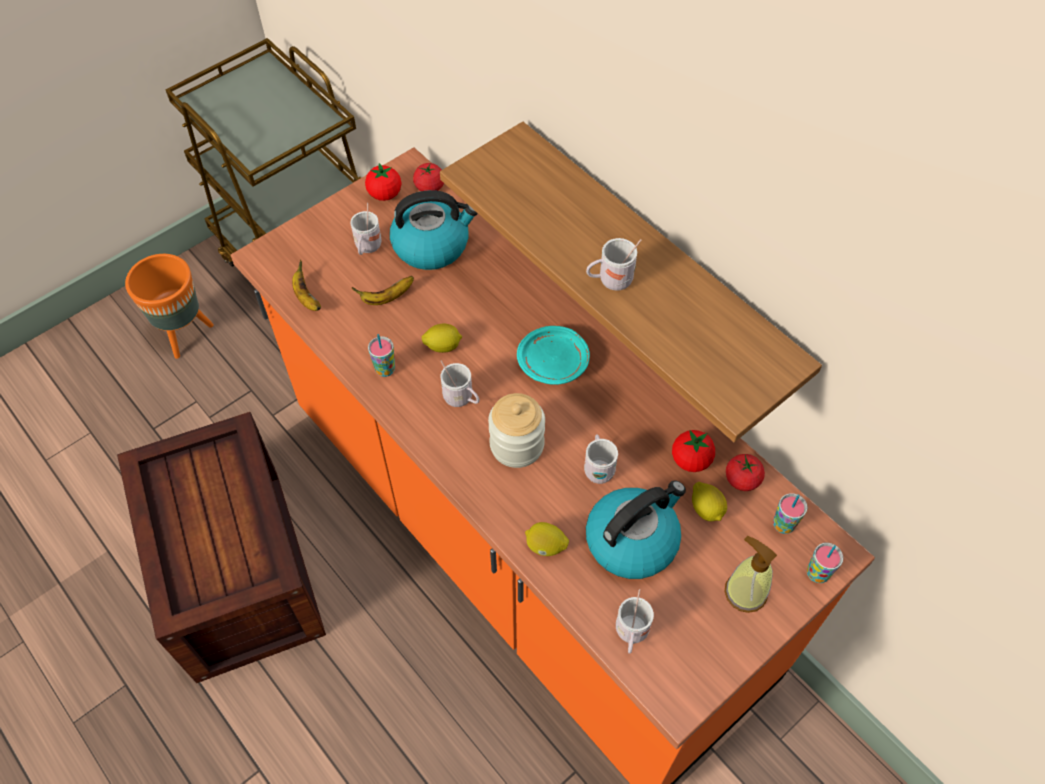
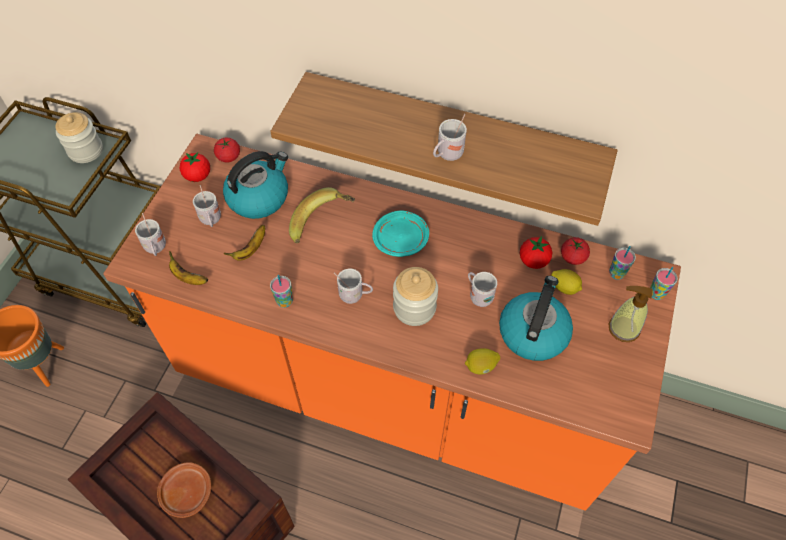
camera: 30 degrees left, 0 degrees up
lemon [422,324,462,353] -> none
white mug [616,589,654,654] -> white mug moved to [135,213,166,256]
none -> jar [55,112,103,163]
none -> brown plate [157,462,211,518]
none -> banana [289,187,355,243]

